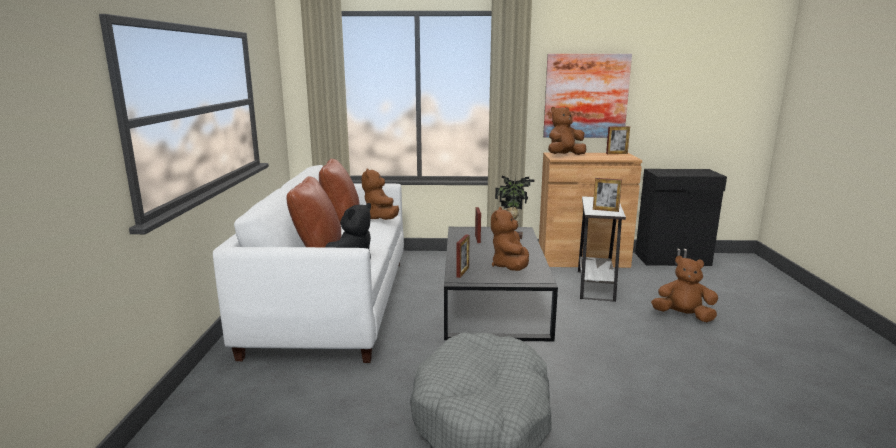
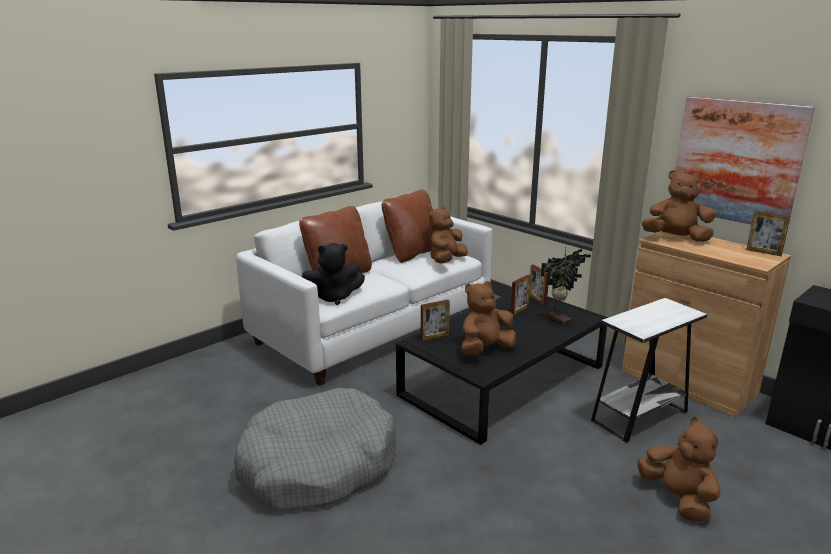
camera: 45 degrees right, 5 degrees up
picture frame [593,178,622,212] -> picture frame moved to [530,265,548,305]

